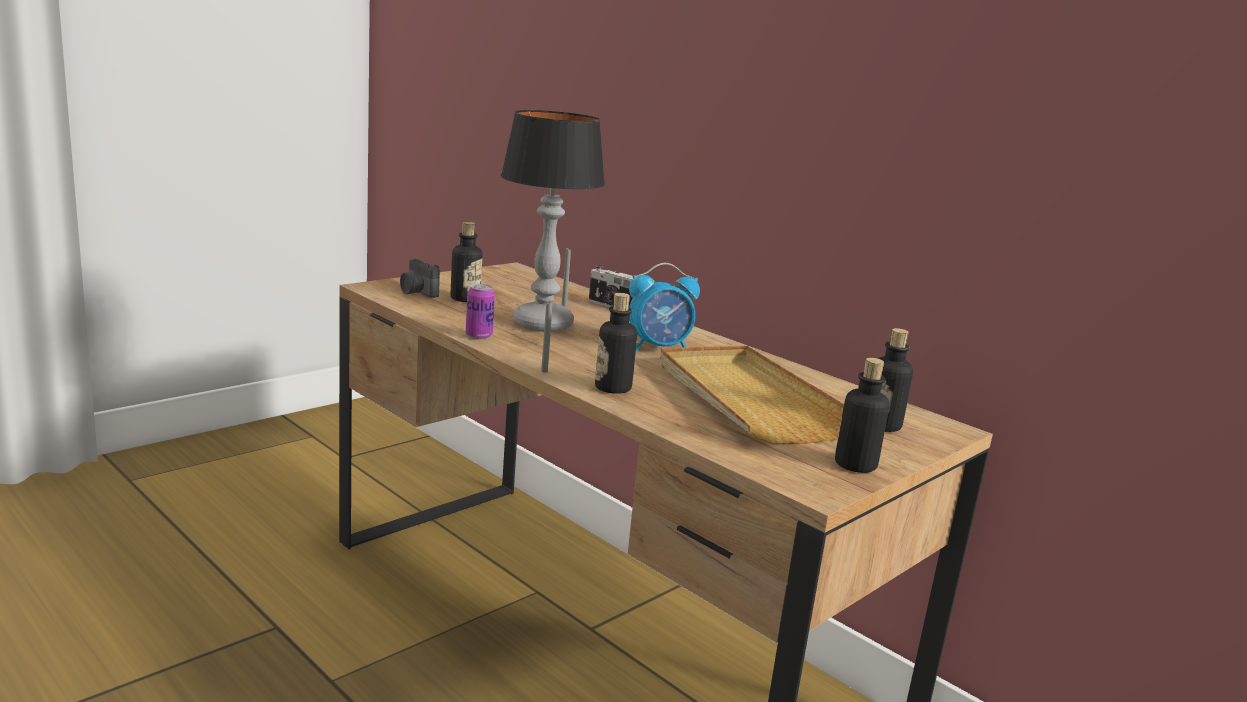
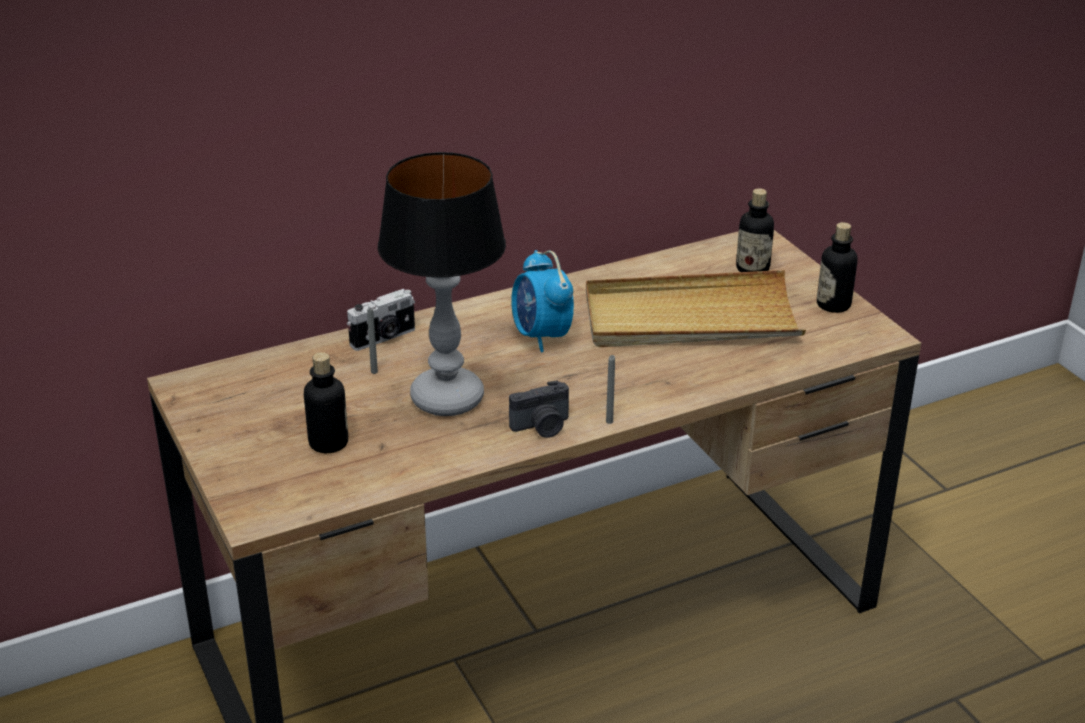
camera: 70 degrees left, 15 degrees up
camera [400,259,440,298] -> camera moved to [509,380,569,438]
can [466,284,495,339] -> none
bottle [595,293,637,394] -> none
alarm clock [629,263,700,351] -> alarm clock turned 150 degrees clockwise [511,250,574,352]

